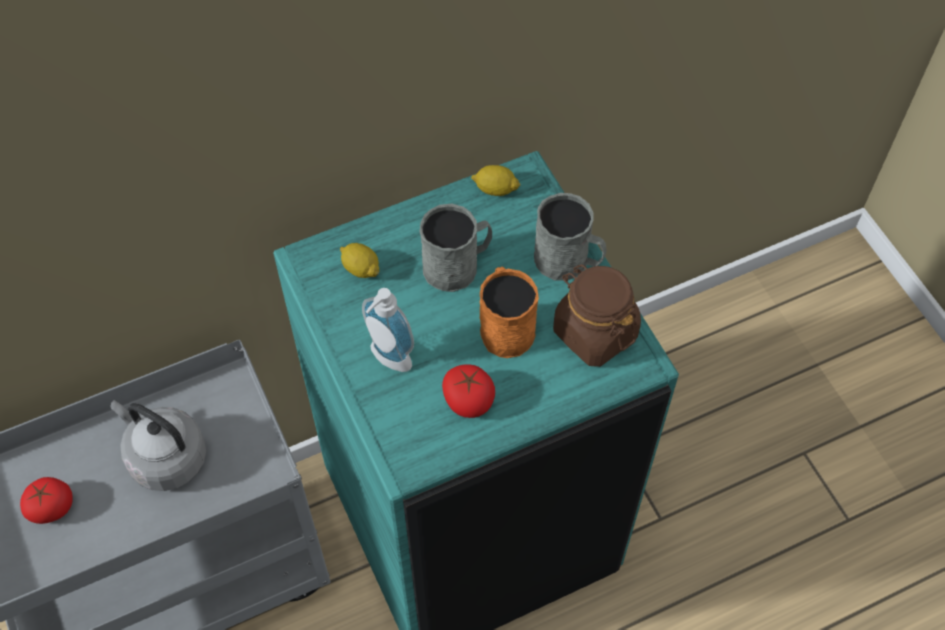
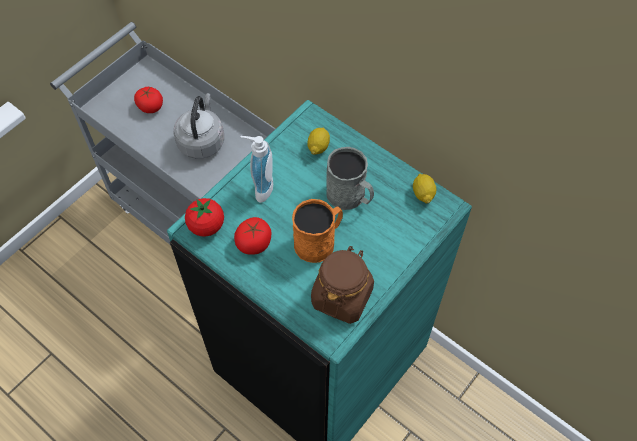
camera: 65 degrees right, 0 degrees up
grey mug [534,193,607,281] -> none
none -> tomato [185,198,224,237]

